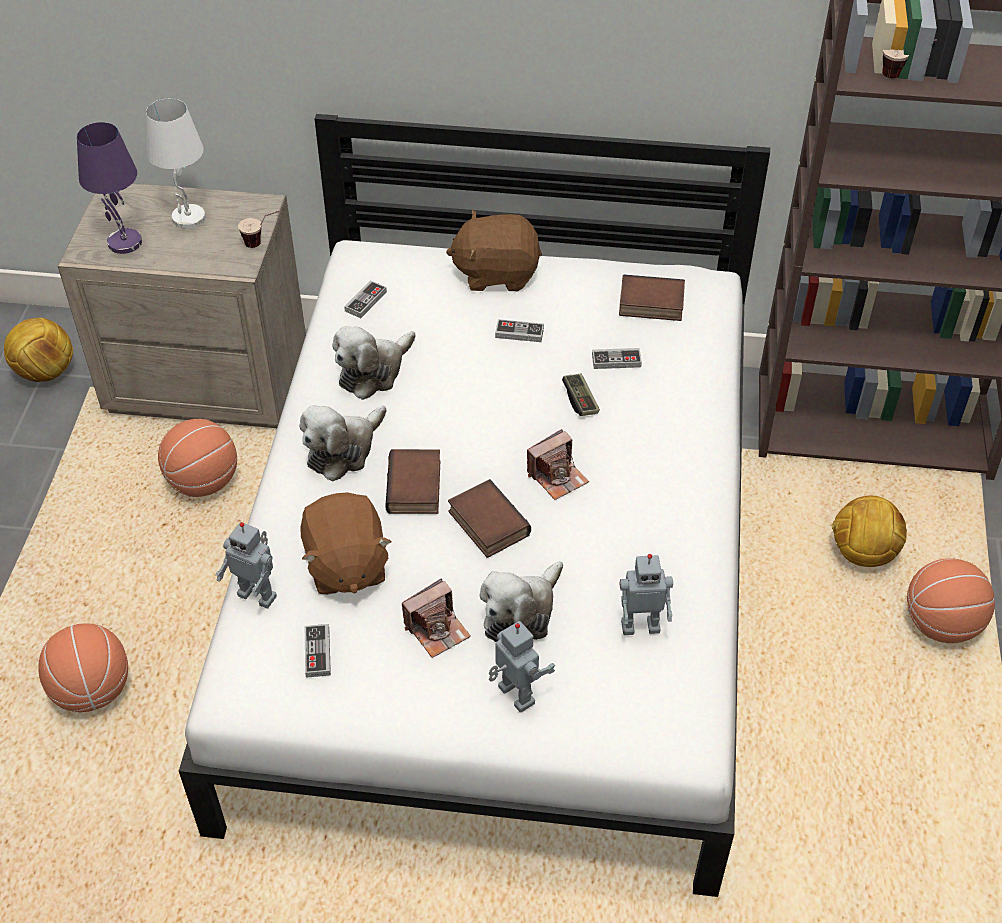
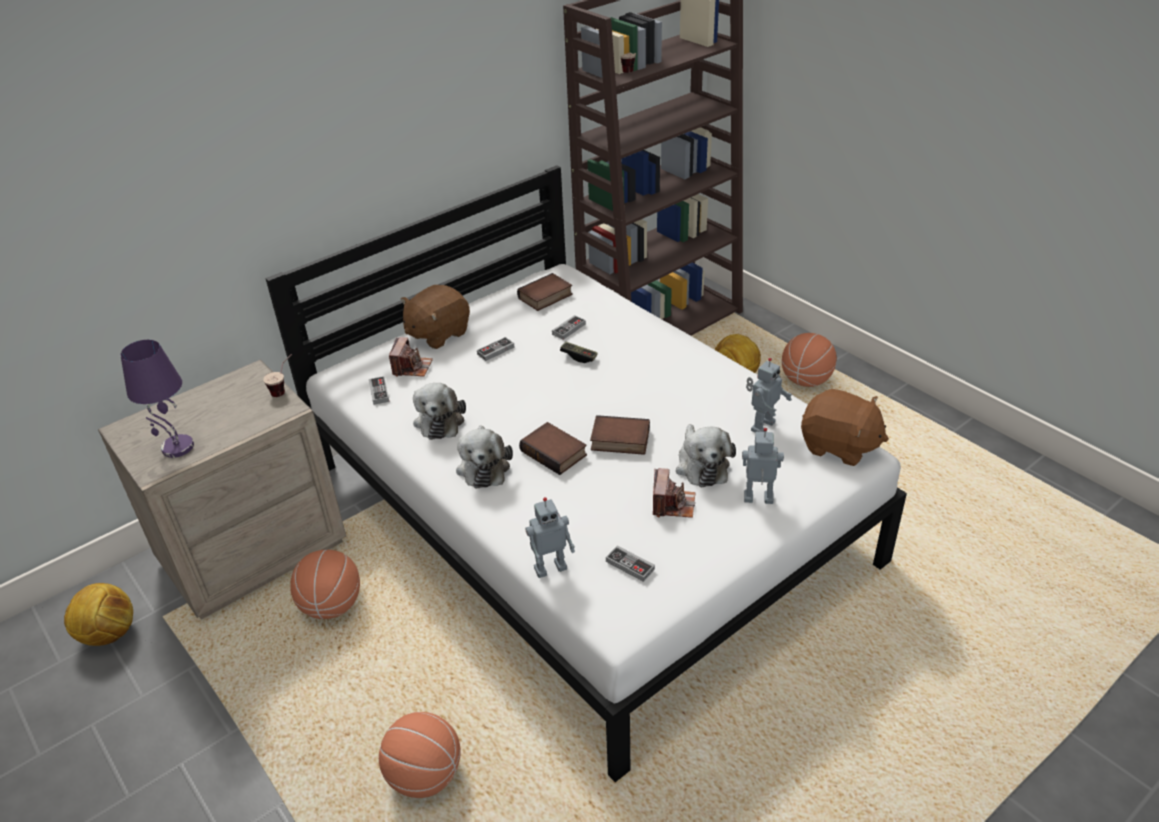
camera: 45 degrees left, 10 degrees down
white table lamp [146,98,206,229] -> none
brown plush toy [300,492,392,595] -> brown plush toy moved to [801,389,889,466]
camera [527,429,589,500] -> camera moved to [389,337,433,377]

